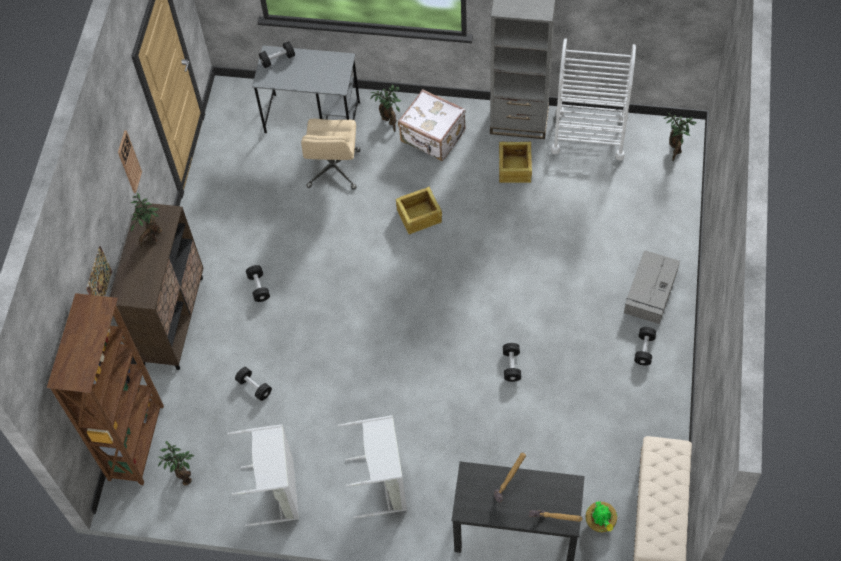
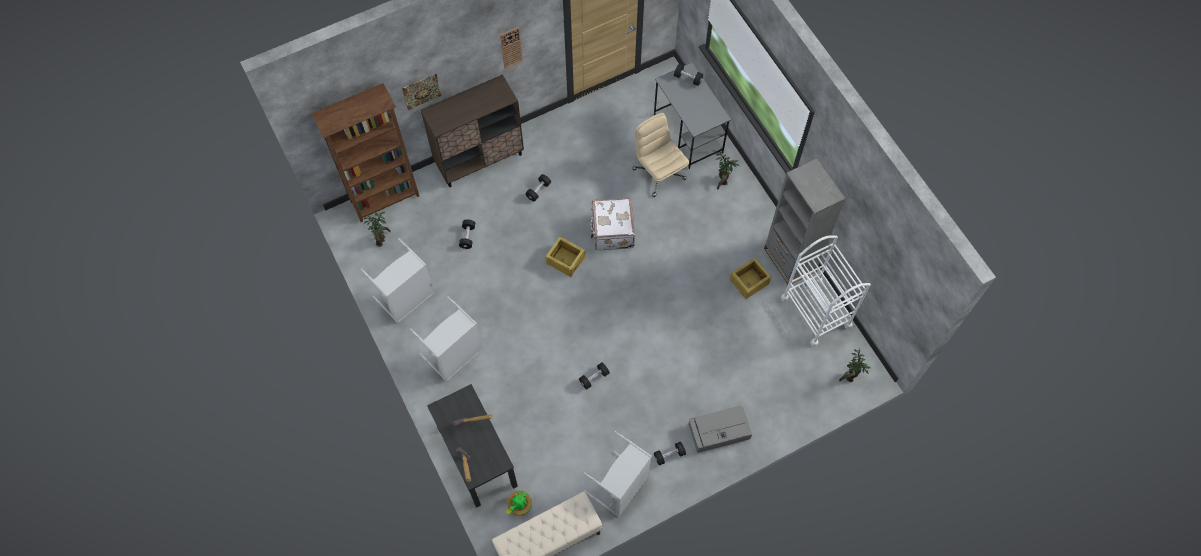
camera: 50 degrees right, 5 degrees up
potted plant [131,192,162,247] -> none
beige office chair [301,119,360,189] -> beige office chair turned 90 degrees clockwise [632,113,689,197]
crate [396,187,442,234] -> crate moved to [545,236,586,277]
white suitcase [398,89,465,161] -> white suitcase moved to [591,198,635,250]
none -> grey laundry basket [583,431,652,517]

